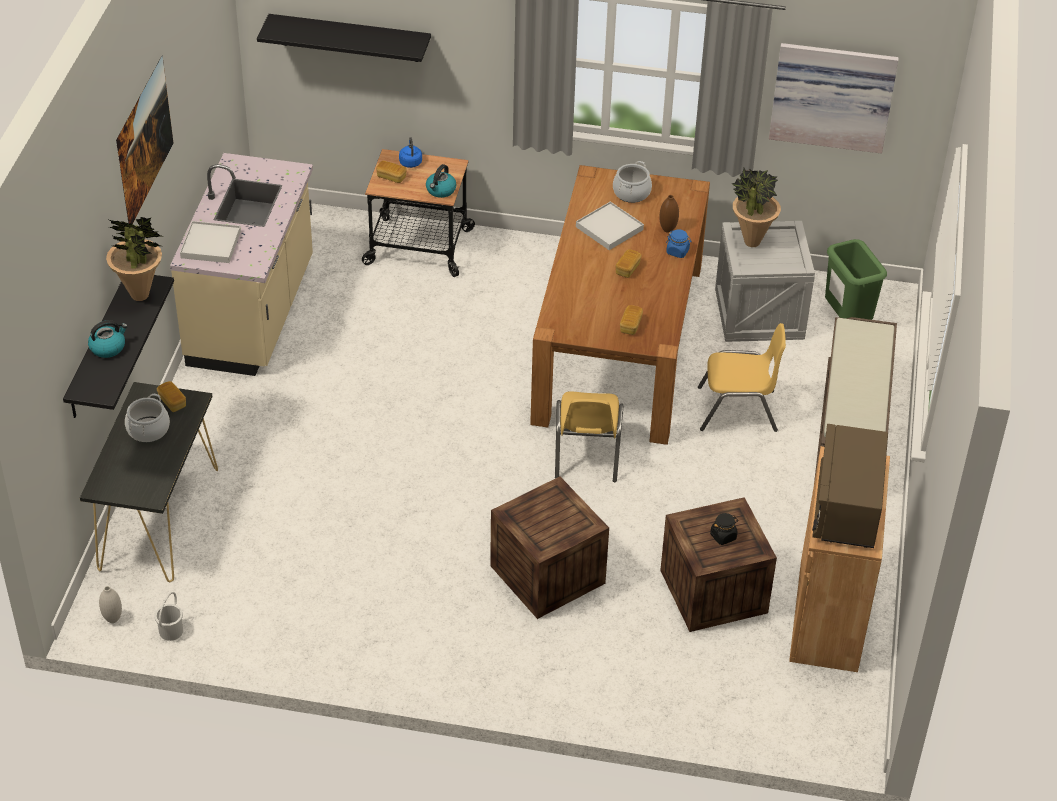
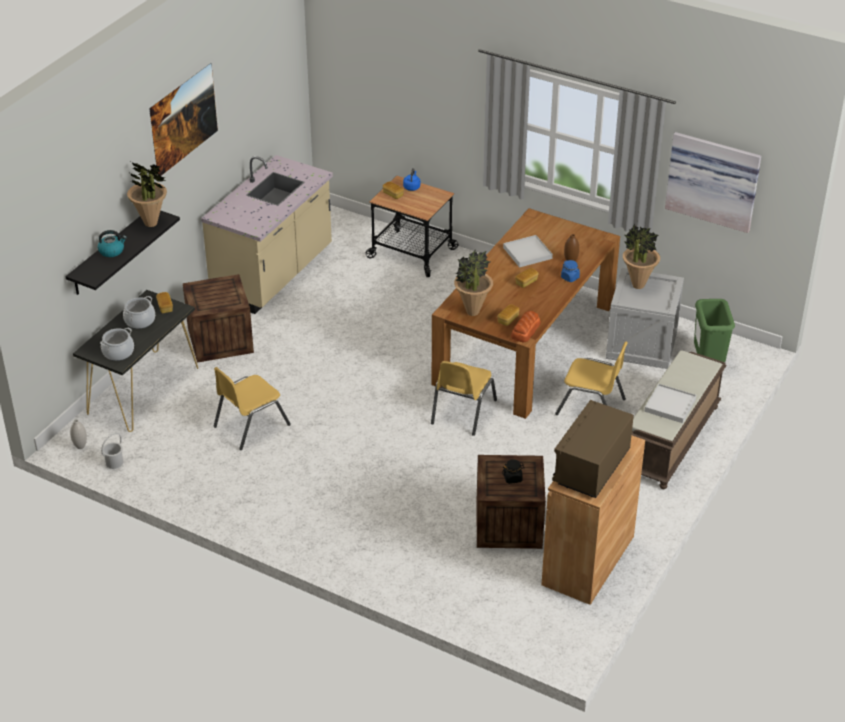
camera: 20 degrees right, 5 degrees down
white tray [180,221,241,263] -> white tray moved to [644,384,696,423]
black shelf [257,14,431,62] -> none
kettle [426,164,456,198] -> none
crate [490,477,609,619] -> crate moved to [183,274,254,363]
cooking pot [613,161,652,203] -> cooking pot moved to [100,328,134,361]
none -> yellow chair [213,367,291,450]
none -> potted plant [454,250,493,316]
none -> bread [511,311,541,342]

